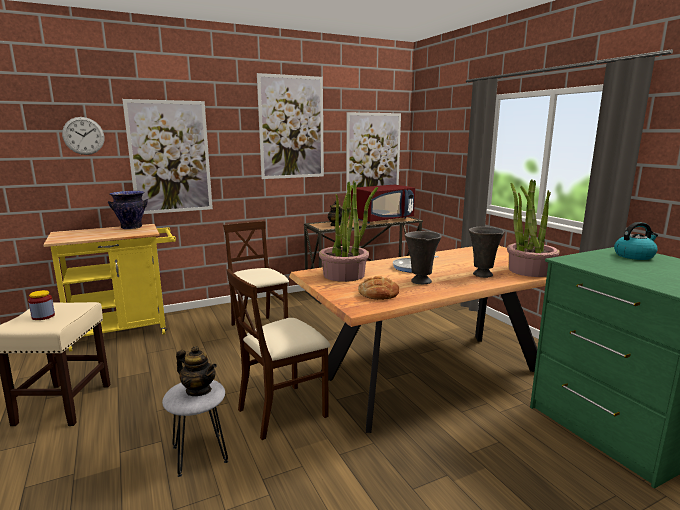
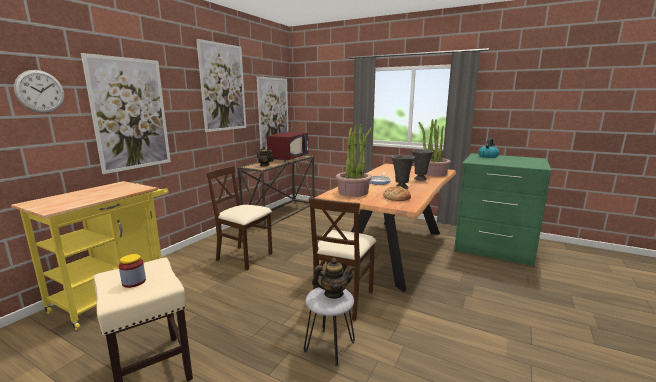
camera: 35 degrees left, 0 degrees up
vase [108,191,148,229] -> none

